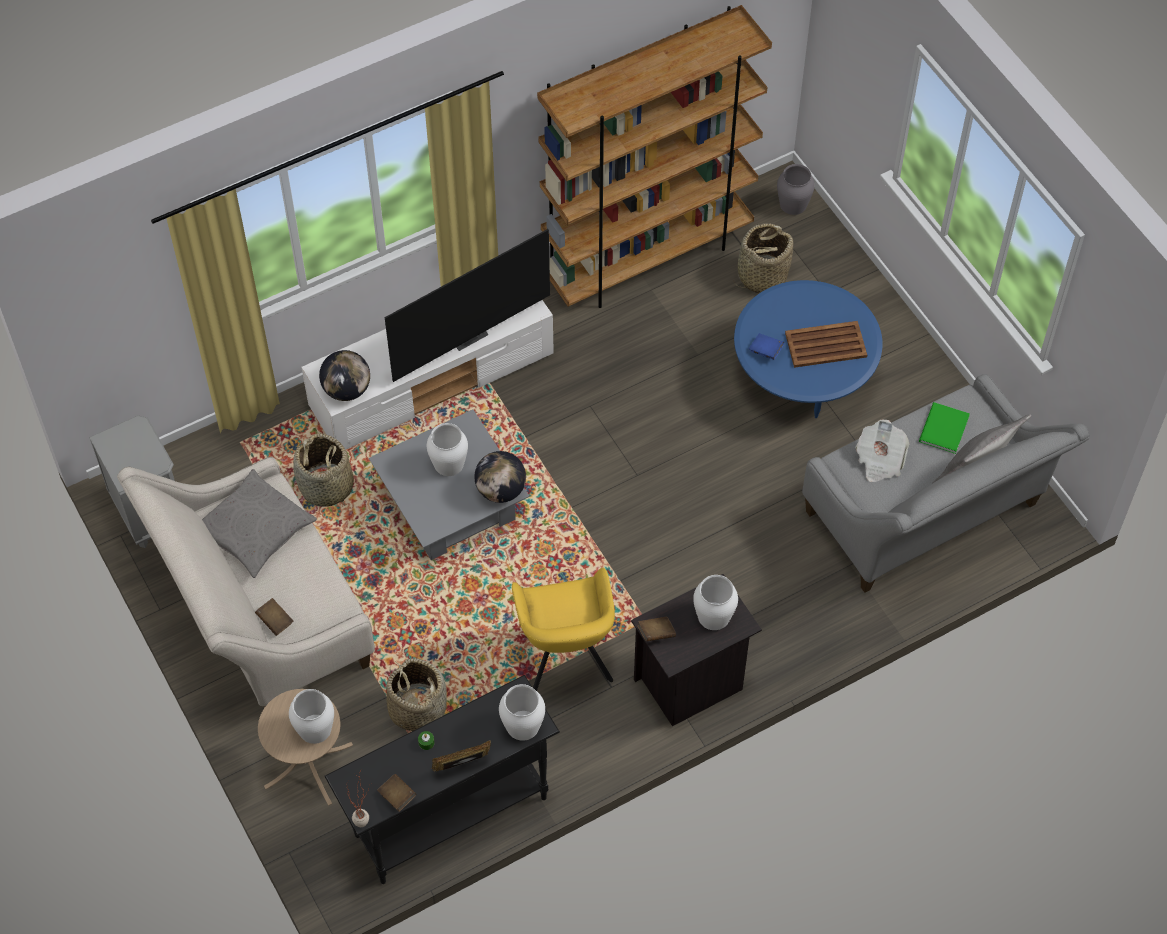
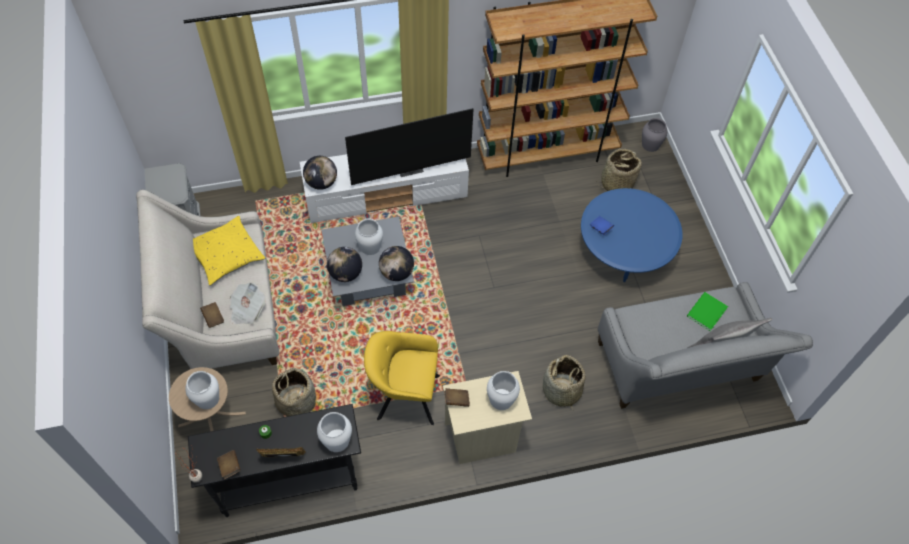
camera: 15 degrees right, 0 degrees up
grey pillow [202,469,317,578] -> yellow pillow [193,216,265,286]
basket [293,433,354,507] -> basket moved to [543,355,586,410]
yellow armchair [512,568,615,691] -> yellow armchair turned 90 degrees clockwise [364,331,440,425]
black nightstand [631,574,762,726] -> beige nightstand [443,371,532,464]
brown tray [785,321,867,368] -> none
newspaper [856,420,909,482] -> newspaper moved to [229,282,265,325]
none -> globe [327,247,362,282]

